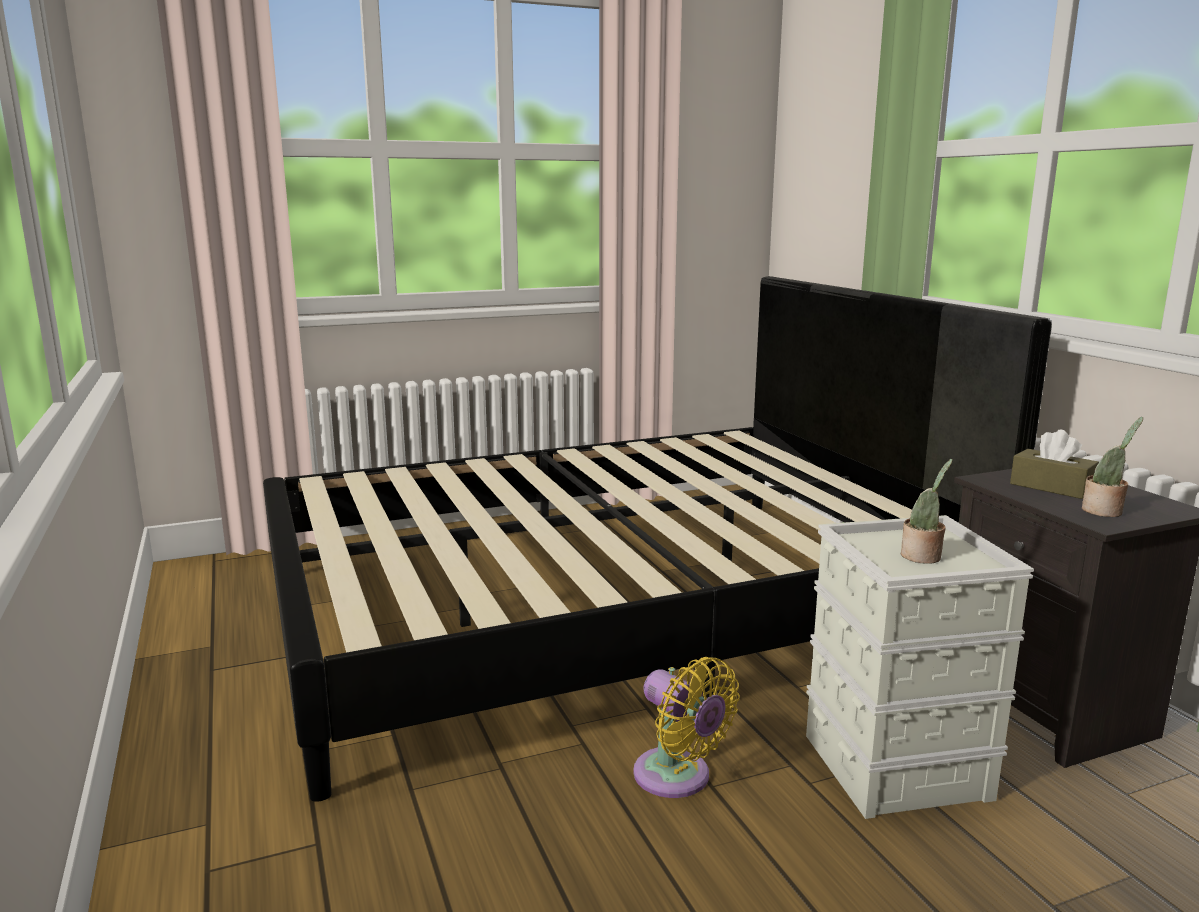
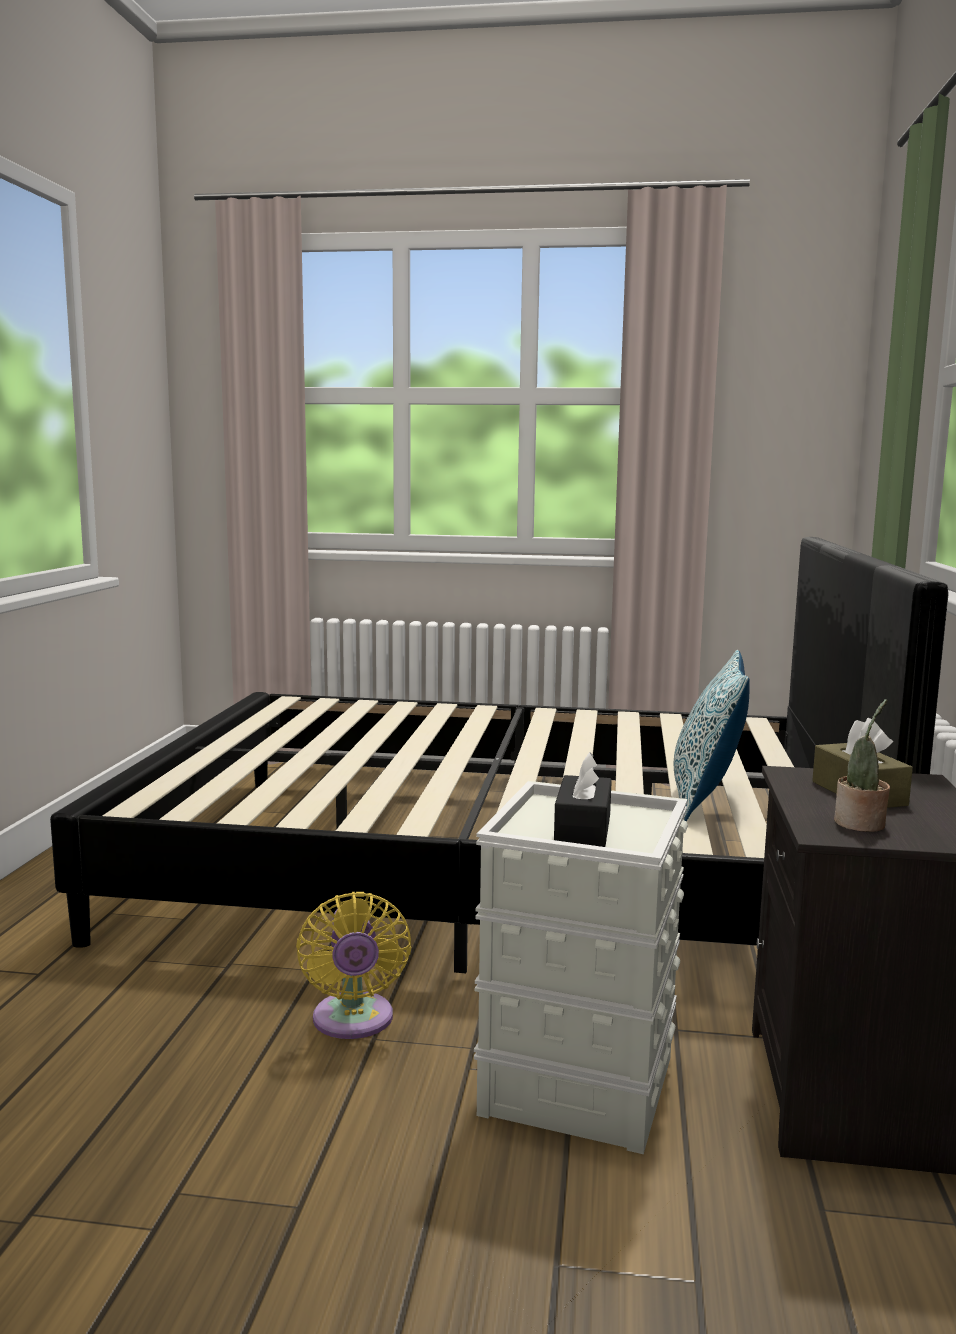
camera: 30 degrees right, 5 degrees down
potted plant [901,459,953,564] -> black tissue box [554,752,612,847]
none -> pillow [674,650,750,822]

